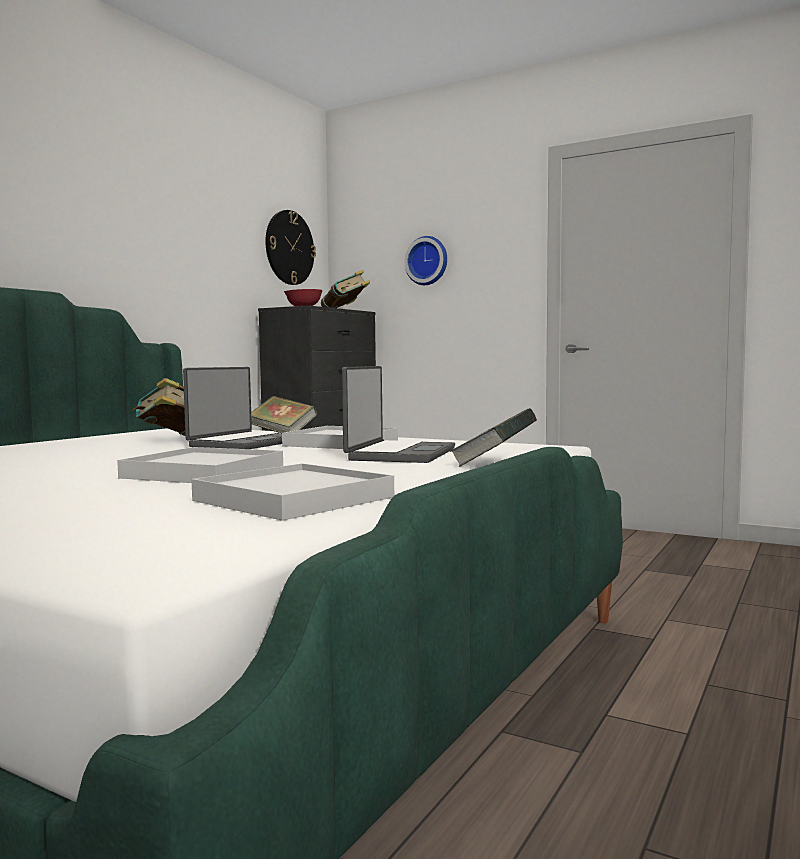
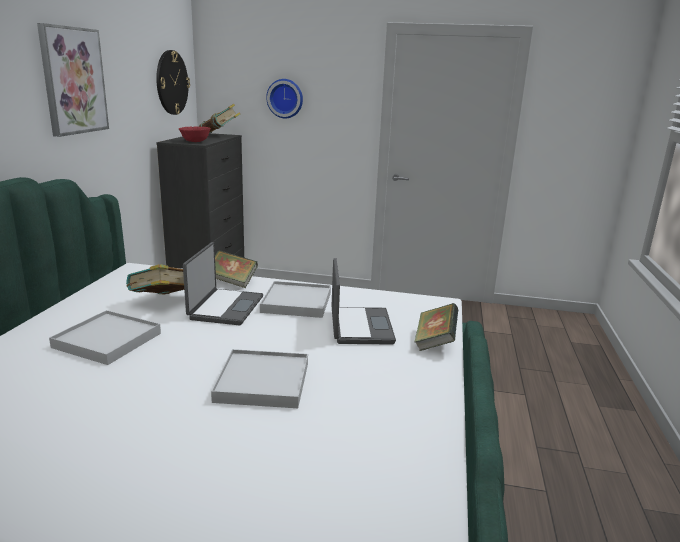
camera: 20 degrees left, 15 degrees up
white tray [191,463,394,521] -> white tray moved to [49,310,161,365]
none -> picture [37,23,109,137]

